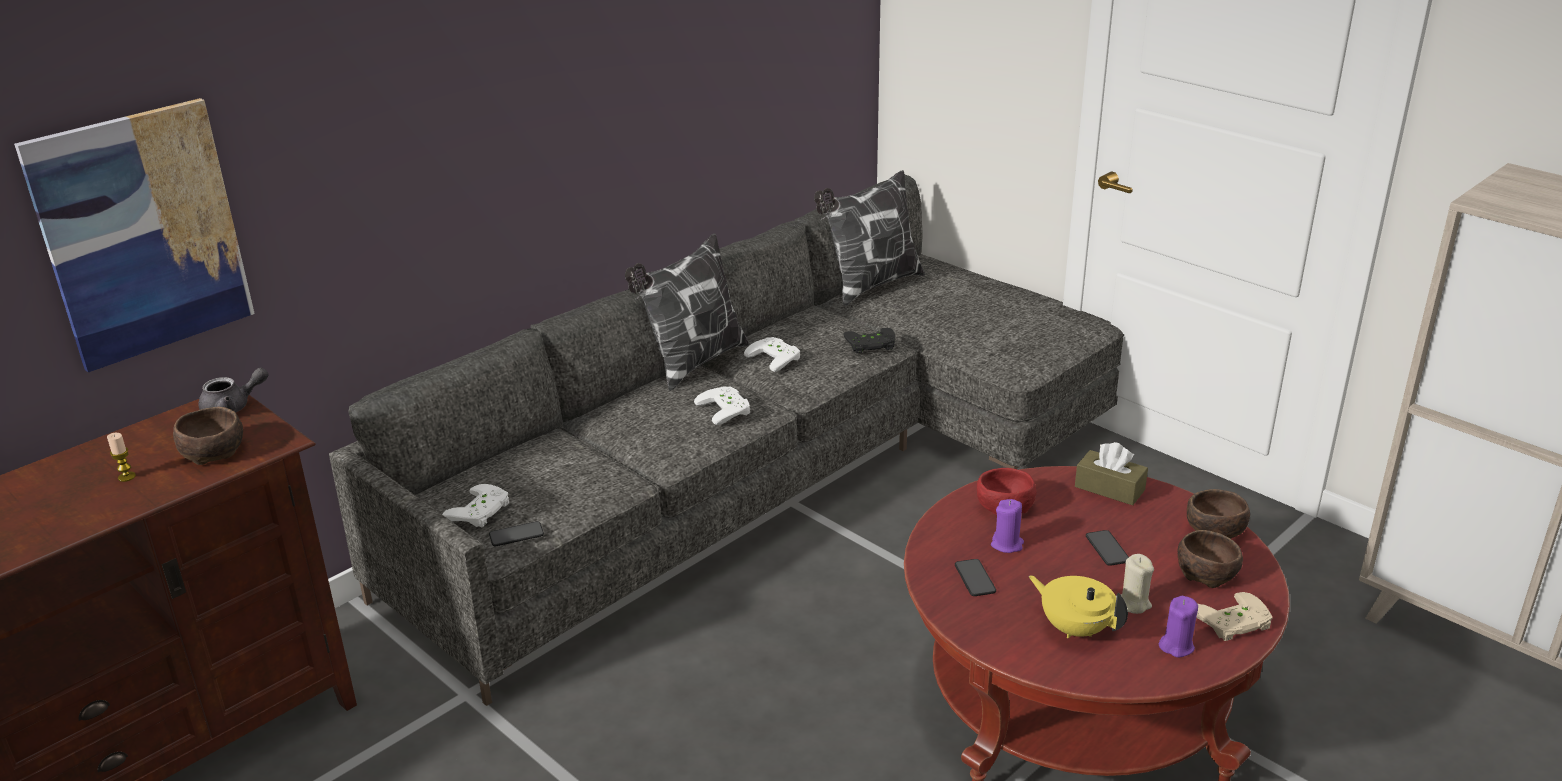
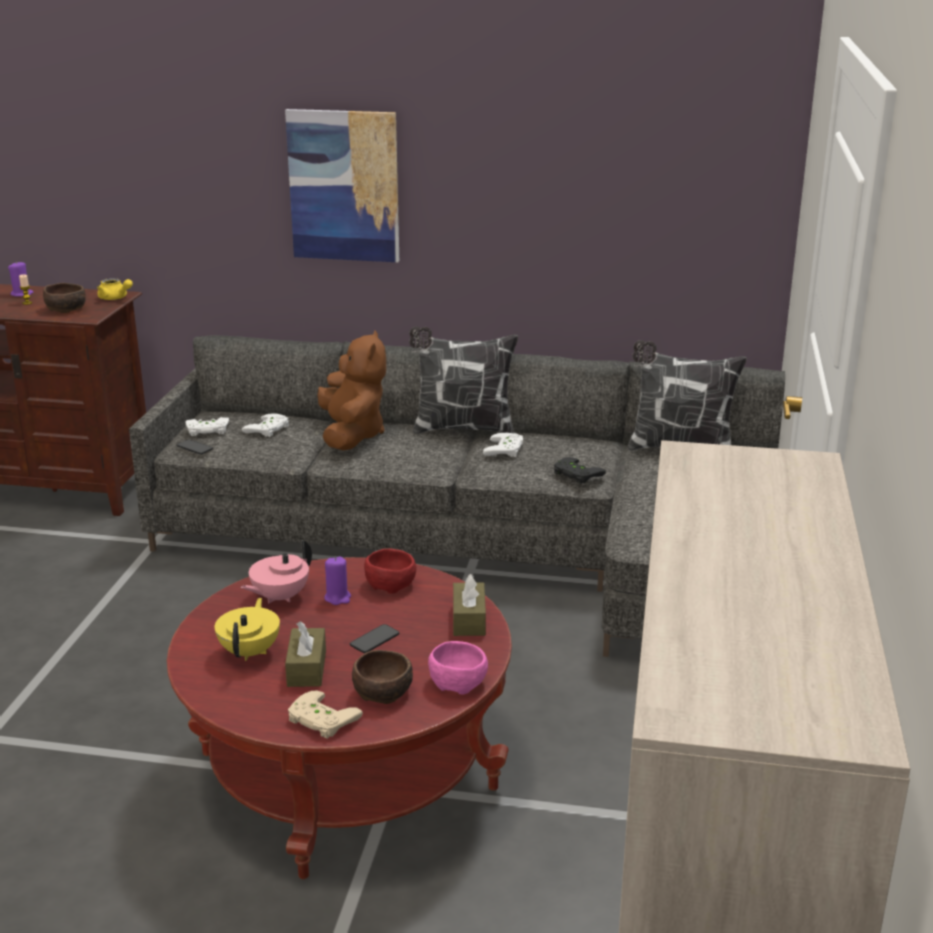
camera: 55 degrees right, 5 degrees down
picture [14,98,255,372] -> picture moved to [285,109,399,262]
grey teapot [199,368,269,412] -> yellow teapot [97,278,133,300]
white game controller [694,386,750,425] -> white game controller moved to [242,413,289,437]
phone [955,559,996,596] -> pink teapot [241,540,312,603]
beige candle [1116,554,1154,614] -> brown tissue box [285,621,326,687]
purple candle [1159,596,1198,657] -> purple candle moved to [8,261,34,297]
brown bowl [1187,489,1250,539] -> pink bowl [428,641,488,694]
none -> brown plush toy [317,330,386,451]

